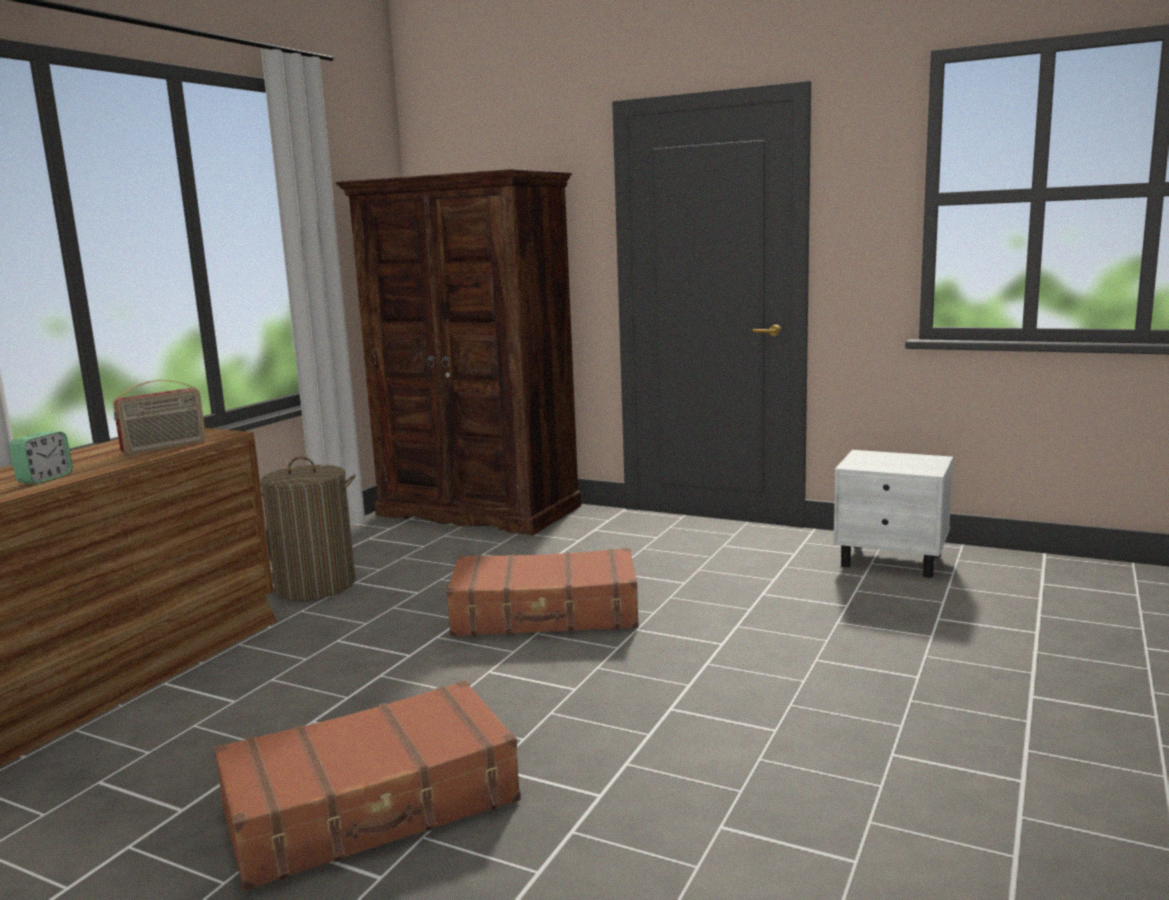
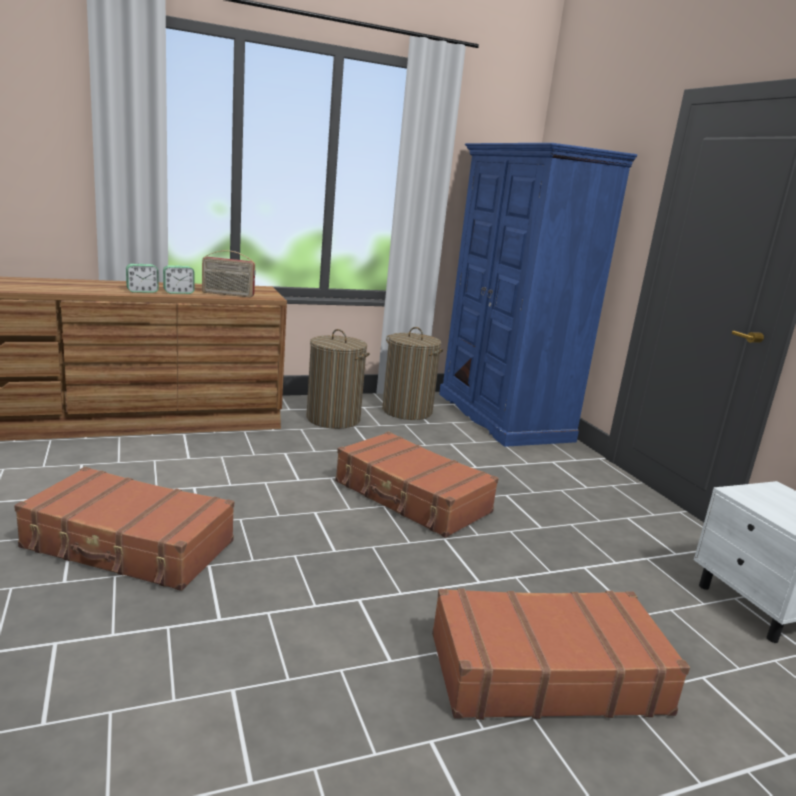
camera: 40 degrees right, 5 degrees up
brown wardrobe [335,169,581,536] -> blue wardrobe [439,143,637,447]
none -> alarm clock [163,265,195,294]
none -> laundry basket [382,327,443,420]
none -> brown suitcase [432,588,690,720]

